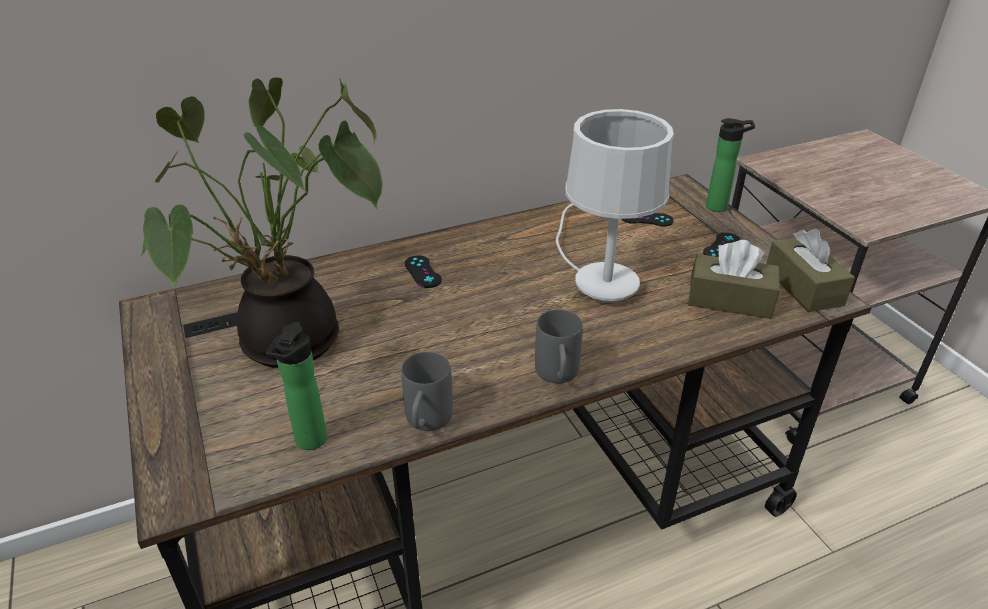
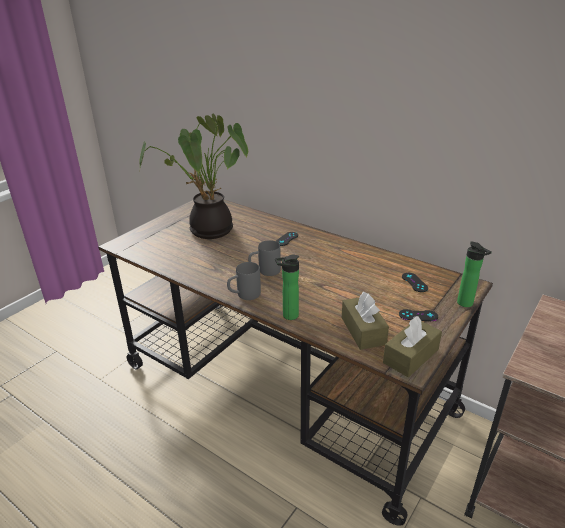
camera: 60 degrees right, 5 degrees down
bottle [266,322,327,450] -> bottle moved to [275,255,299,320]
grey mug [401,352,453,431] -> grey mug moved to [248,240,281,276]
white table lamp [556,109,674,303] -> none

